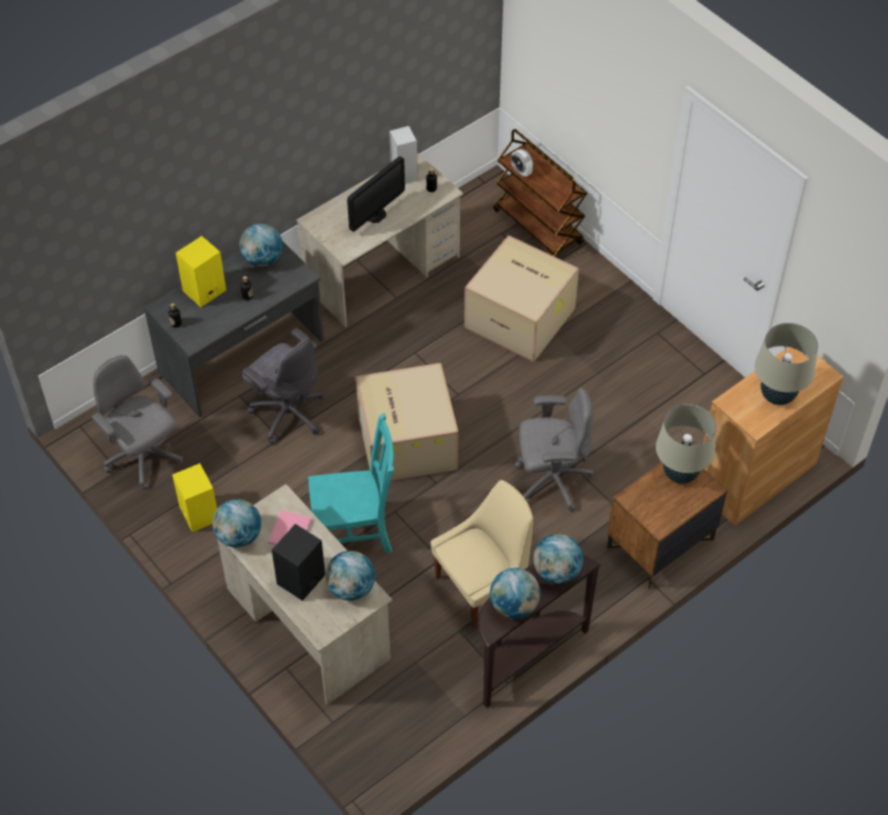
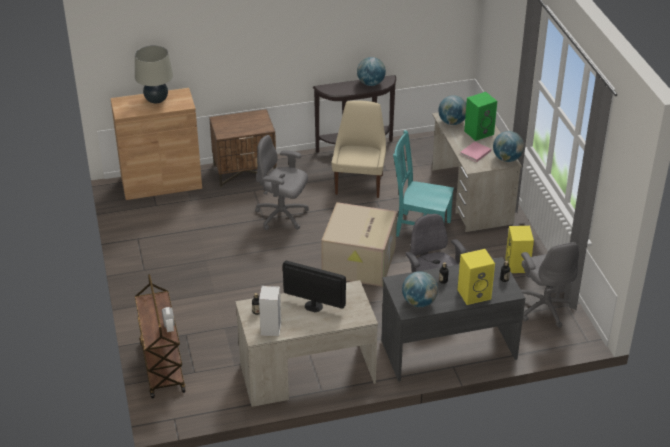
camera: 155 degrees left, 15 degrees down
black speaker [272,524,325,601] -> green speaker [464,92,497,141]
monitor [347,156,405,232] -> monitor turned 45 degrees clockwise [283,261,346,312]
beige chair [431,480,533,628] -> beige chair turned 105 degrees clockwise [331,100,386,198]
cardboard box [464,235,579,362] -> none
globe [533,534,583,584] -> none
beige table lamp [656,404,716,484] -> none

